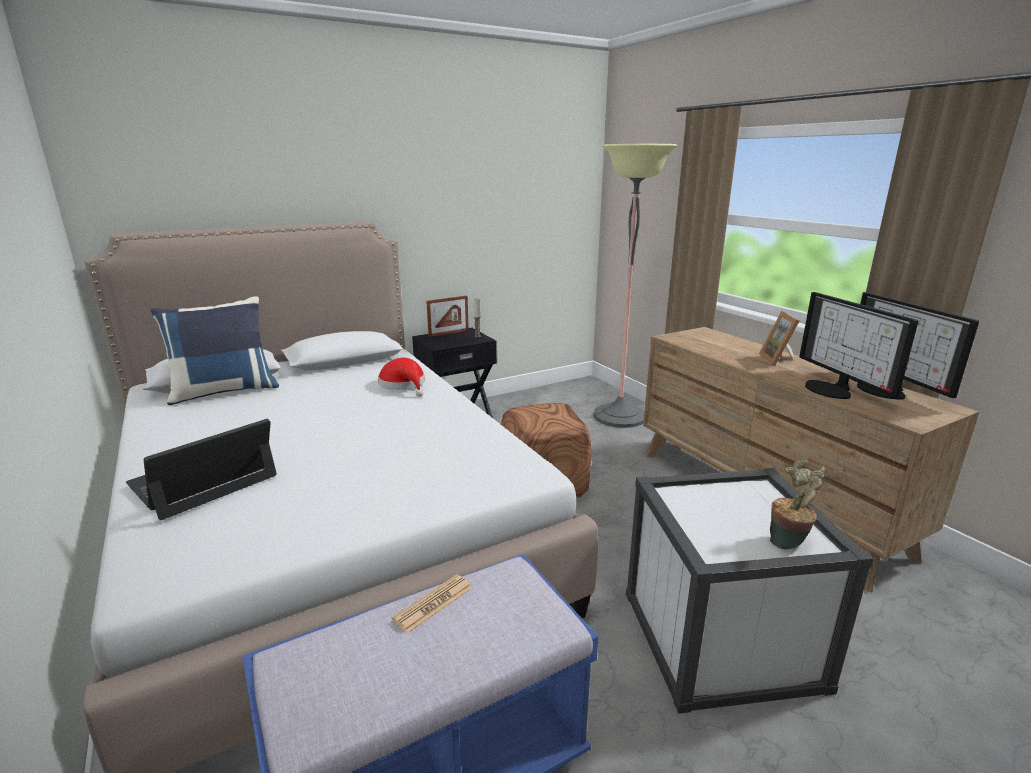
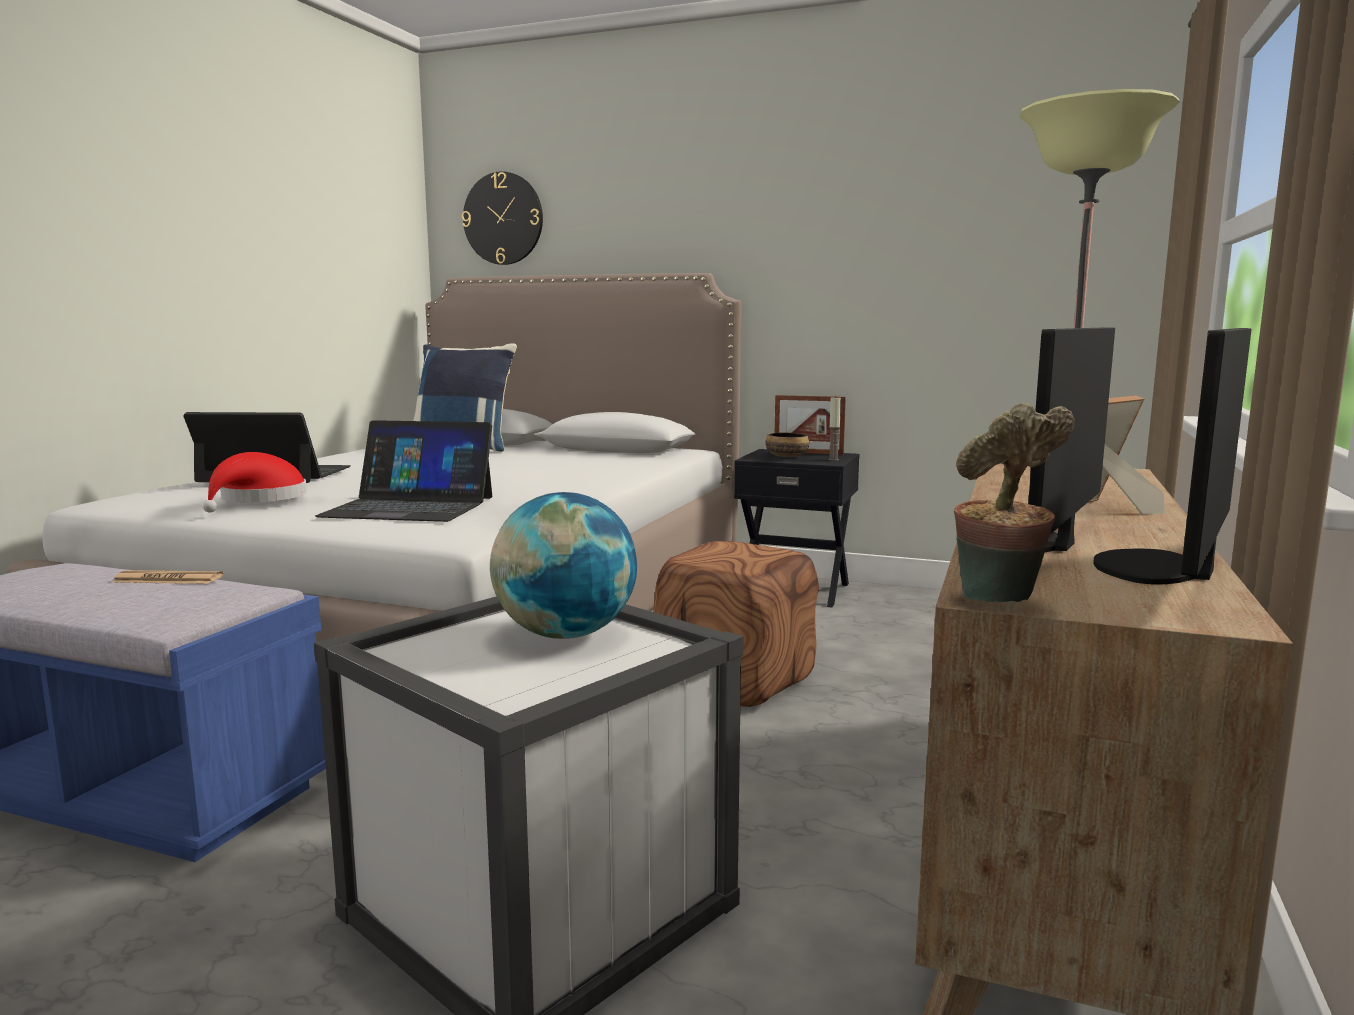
camera: 50 degrees right, 10 degrees down
red hat [378,358,425,397] -> red hat moved to [203,452,307,513]
potted plant [770,460,825,549] -> potted plant moved to [954,403,1075,602]
none -> laptop [315,420,492,522]
none -> wall clock [462,171,543,265]
none -> globe [490,492,637,639]
none -> bowl [765,433,809,457]

